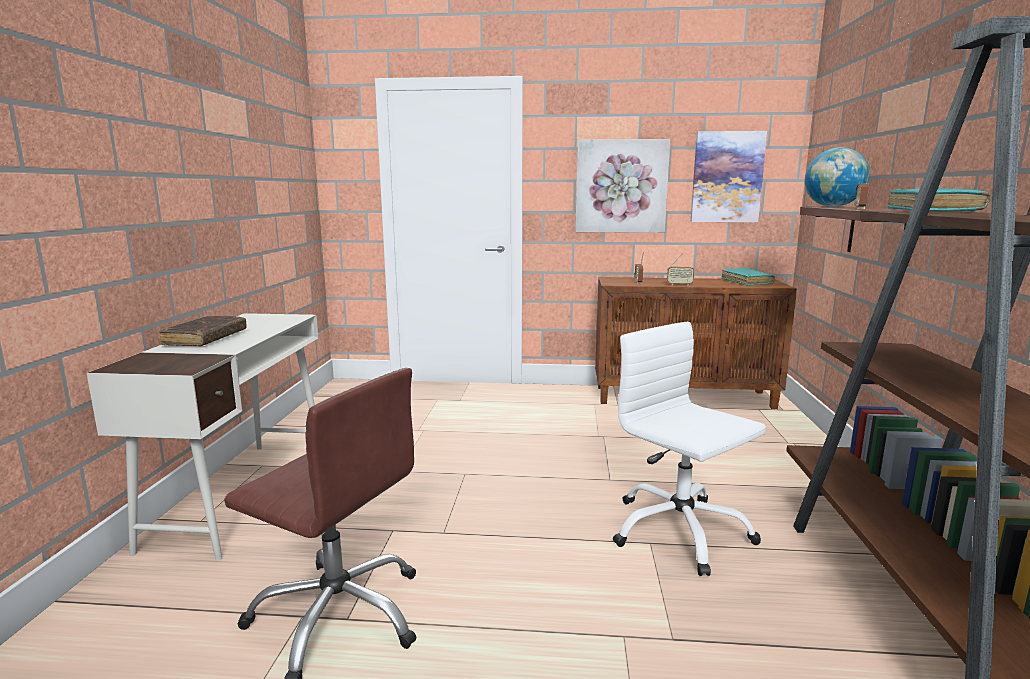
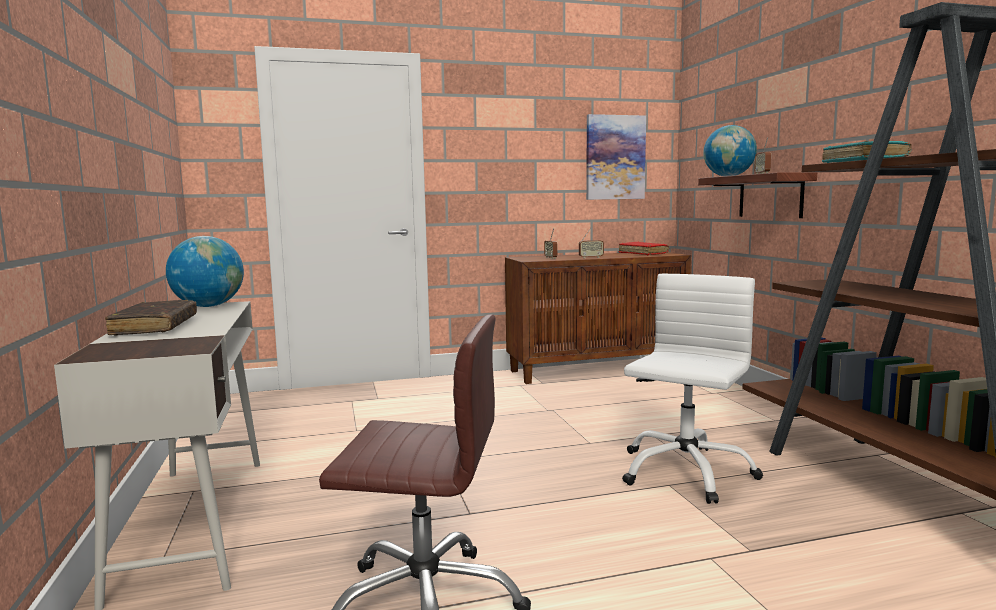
camera: 20 degrees left, 5 degrees down
picture [575,139,671,233] -> none
white office chair [613,322,766,576] -> white office chair turned 90 degrees clockwise [622,274,763,504]
turquoise book [722,268,775,286] -> red book [619,242,669,256]
none -> globe [166,236,244,307]

